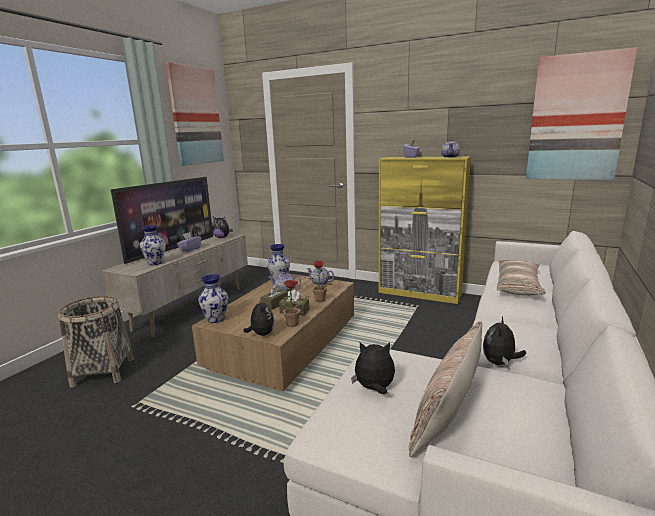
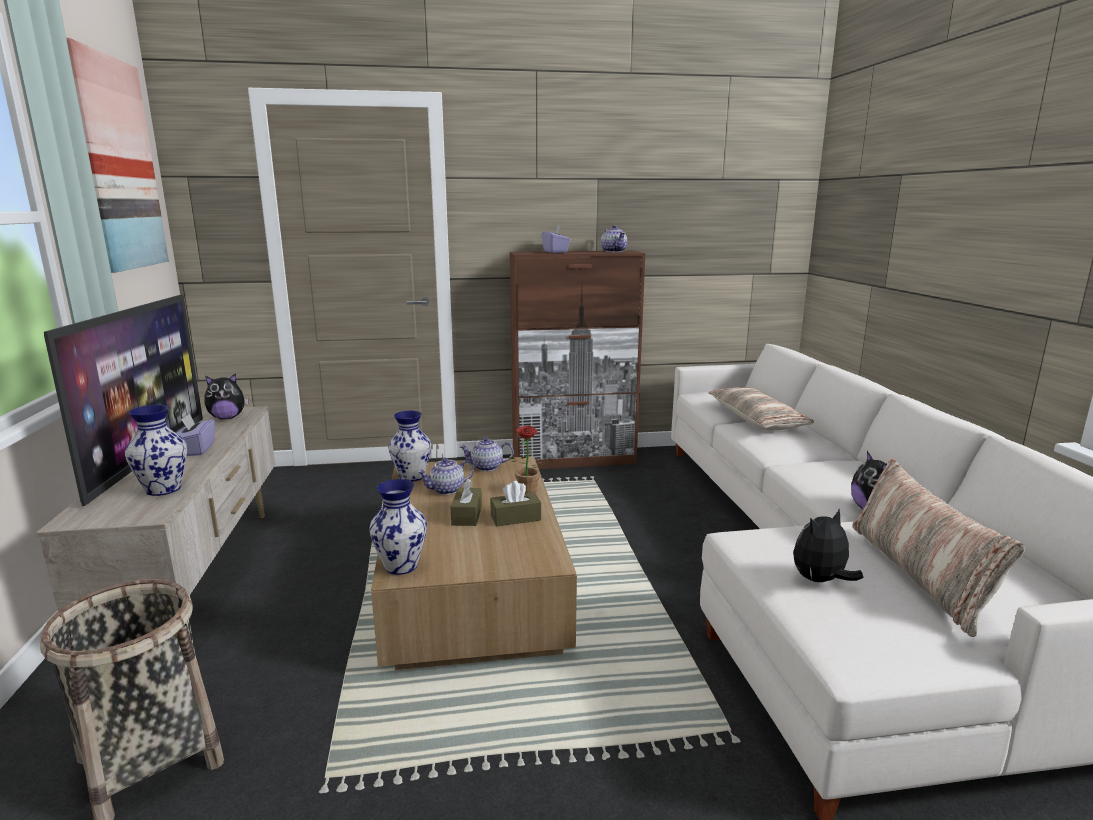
camera: 35 degrees left, 0 degrees up
plush toy [244,298,274,336] -> none
potted plant [282,280,310,327] -> none
yellow cabinet [379,156,471,304] -> brown cabinet [510,251,646,469]
picture [526,47,637,180] -> none

